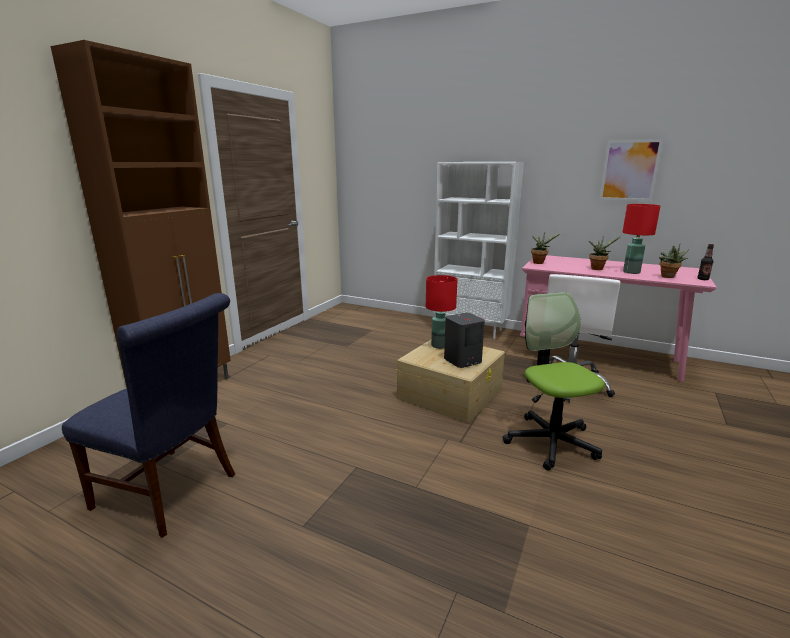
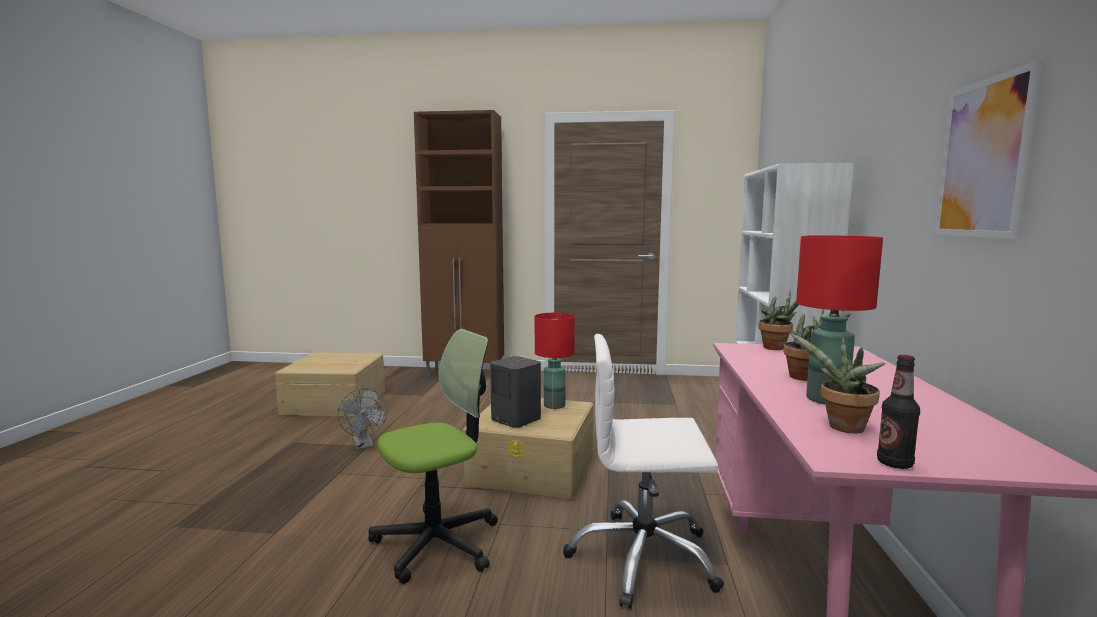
camera: 70 degrees right, 10 degrees down
blue chair [62,293,235,538] -> beige storage box [275,353,385,417]
none -> grey fan [338,388,388,450]

